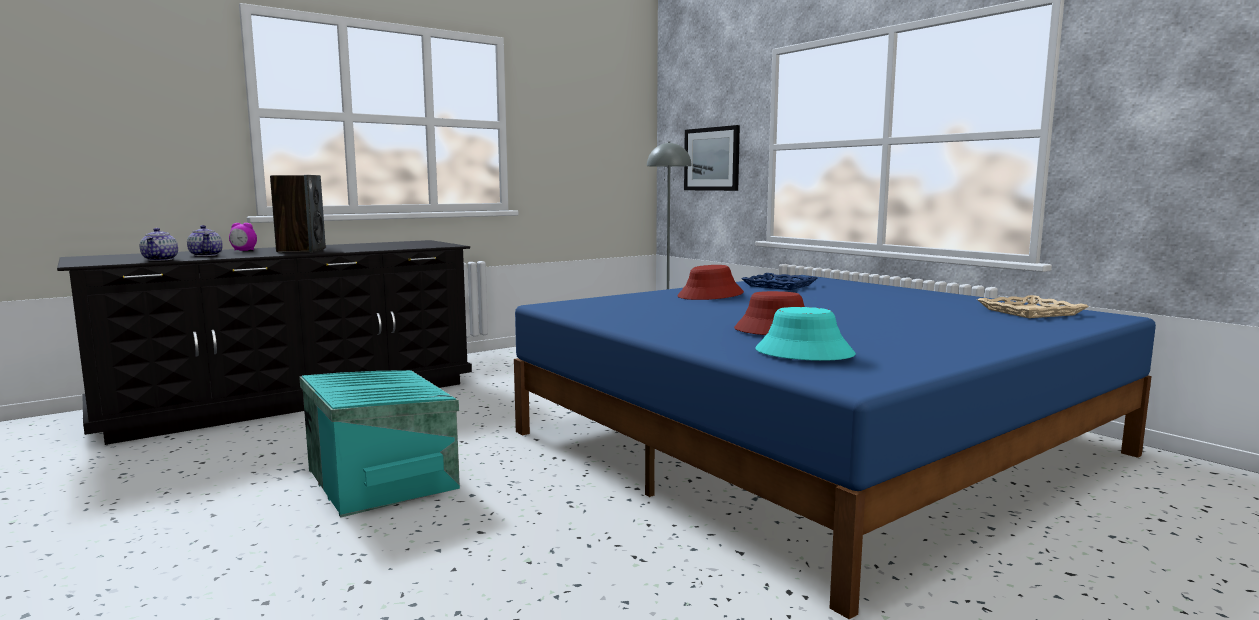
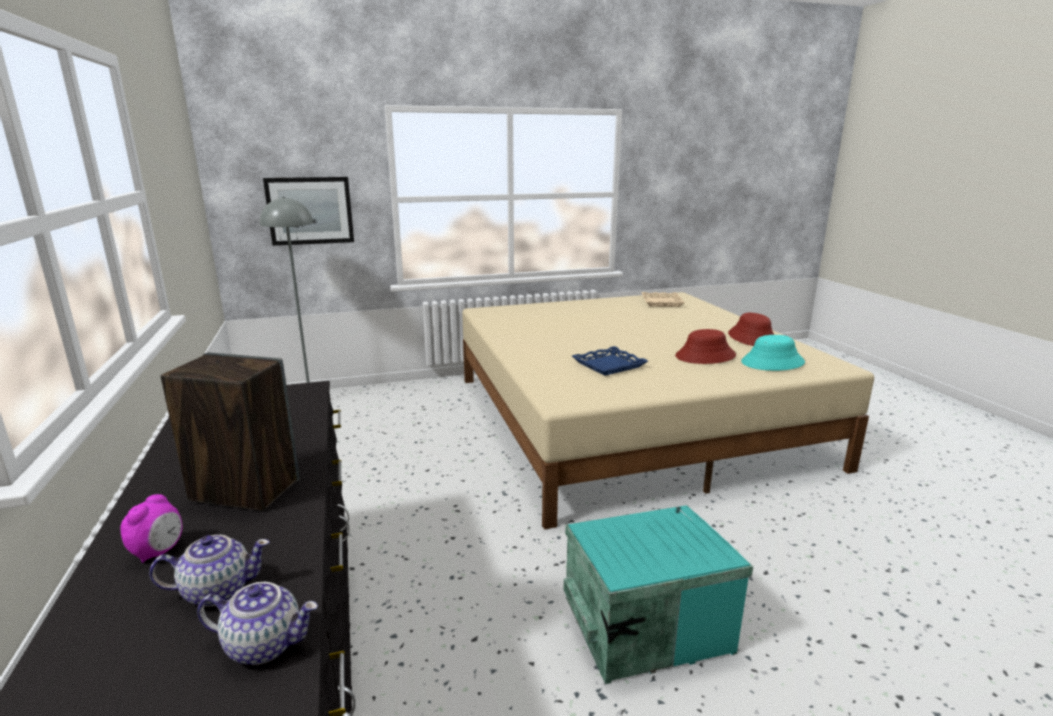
camera: 70 degrees left, 10 degrees up
blue bed [514,275,1156,619] -> beige bed [462,292,874,530]
red hat [677,265,744,300] -> red hat moved to [728,313,774,346]
blue tray [741,273,817,290] -> blue tray moved to [572,346,648,376]

